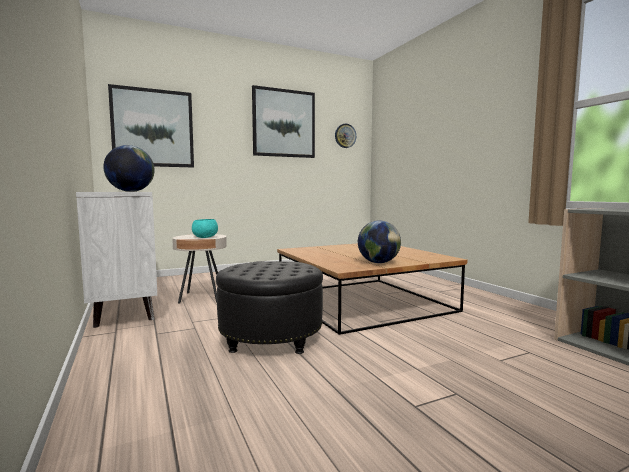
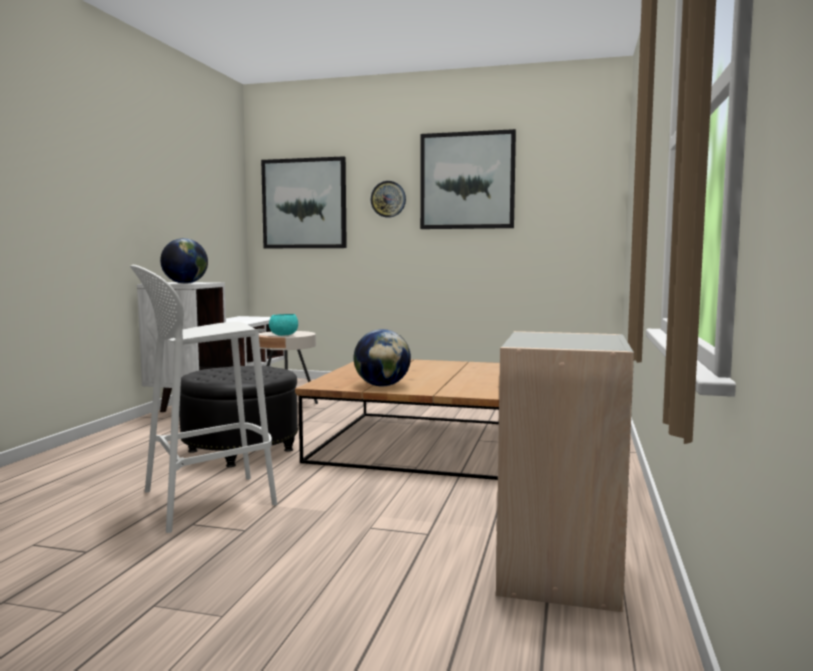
camera: 40 degrees right, 0 degrees up
wall clock [335,124,356,148] -> wall clock moved to [370,181,406,218]
none -> white stool [130,265,277,533]

